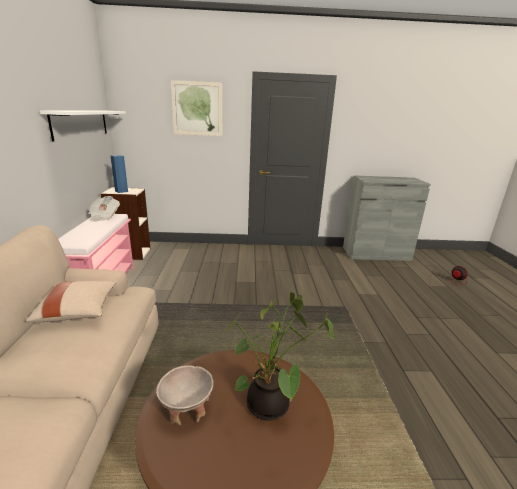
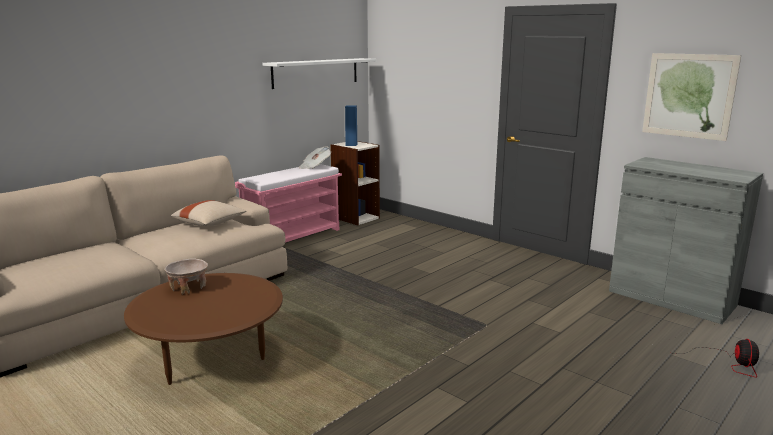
camera: 45 degrees right, 5 degrees down
picture [171,80,222,136] -> picture moved to [642,53,741,141]
potted plant [227,292,333,421] -> none

